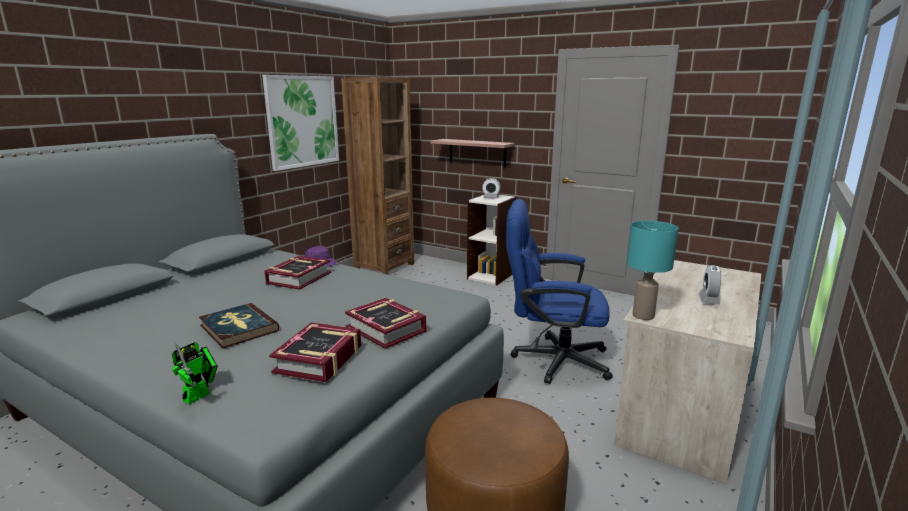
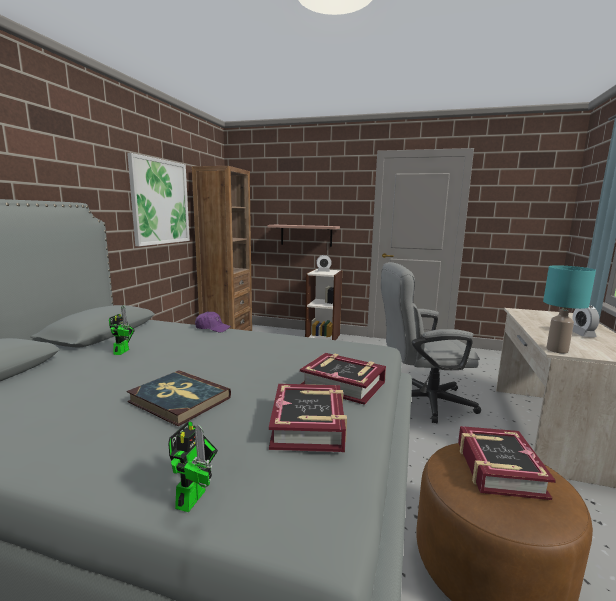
camera: 15 degrees left, 5 degrees down
book [264,256,331,290] -> book moved to [458,426,556,500]
blue office chair [506,199,613,384] -> grey office chair [381,262,481,423]
none -> toy robot [109,305,135,355]

